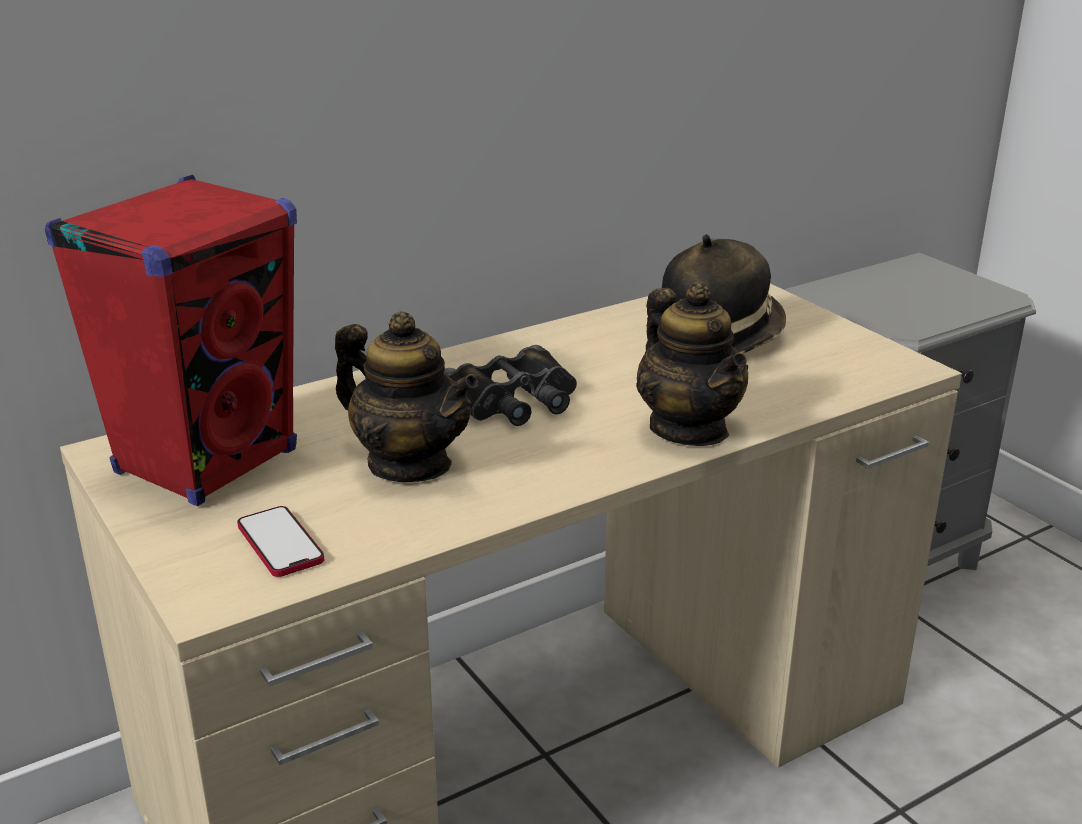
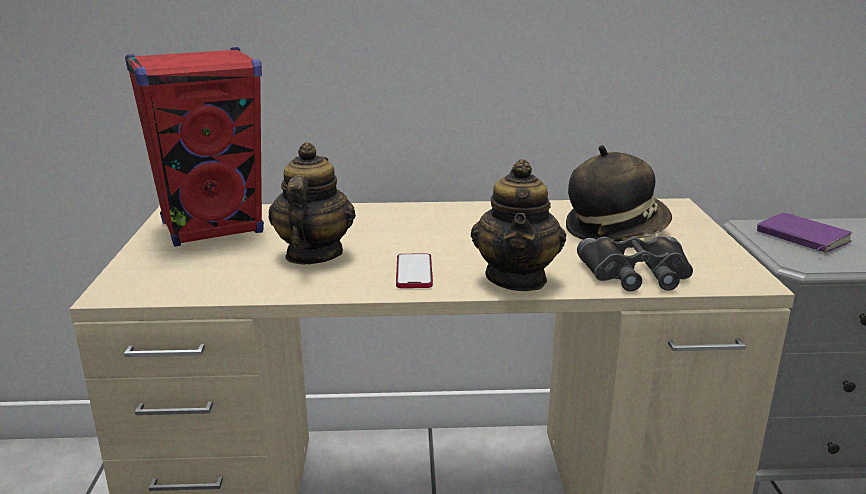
camera: 30 degrees right, 5 degrees down
phone [237,506,324,577] -> phone moved to [396,253,433,288]
teapot [335,311,478,482] -> teapot turned 150 degrees counterclockwise [268,142,356,264]
black binoculars [444,345,577,426] -> black binoculars moved to [577,236,693,291]
none -> purple book [757,213,852,253]

